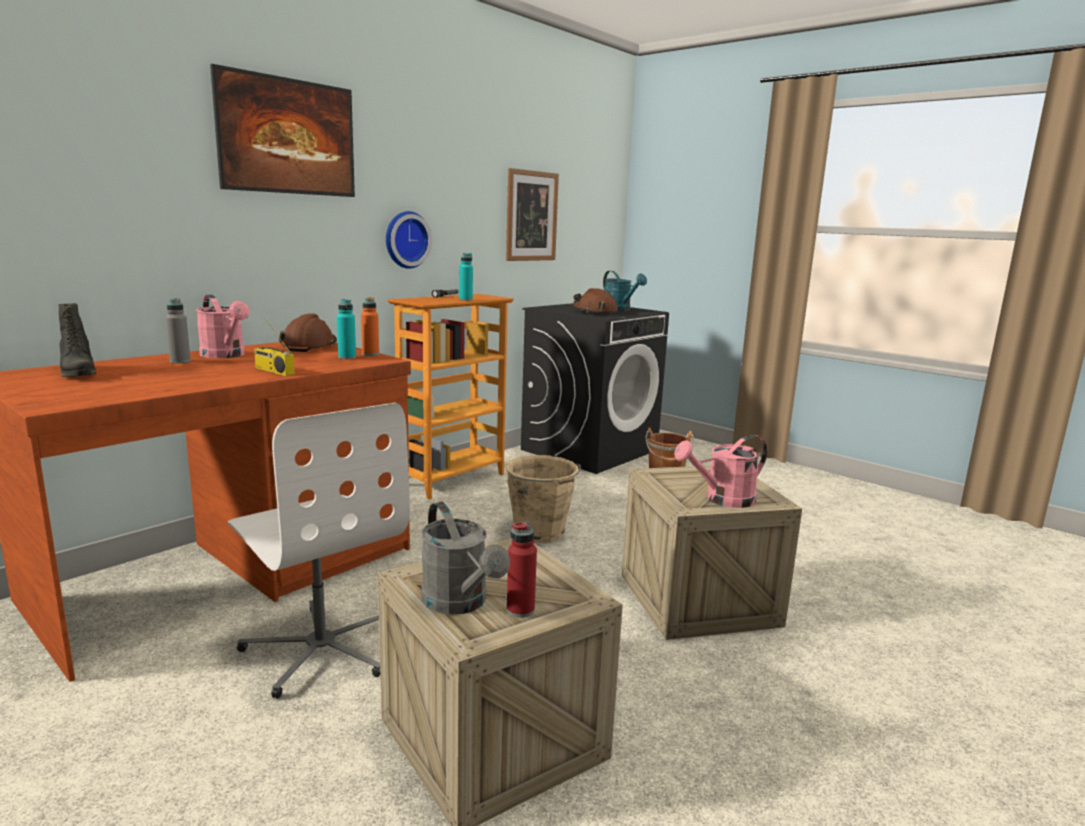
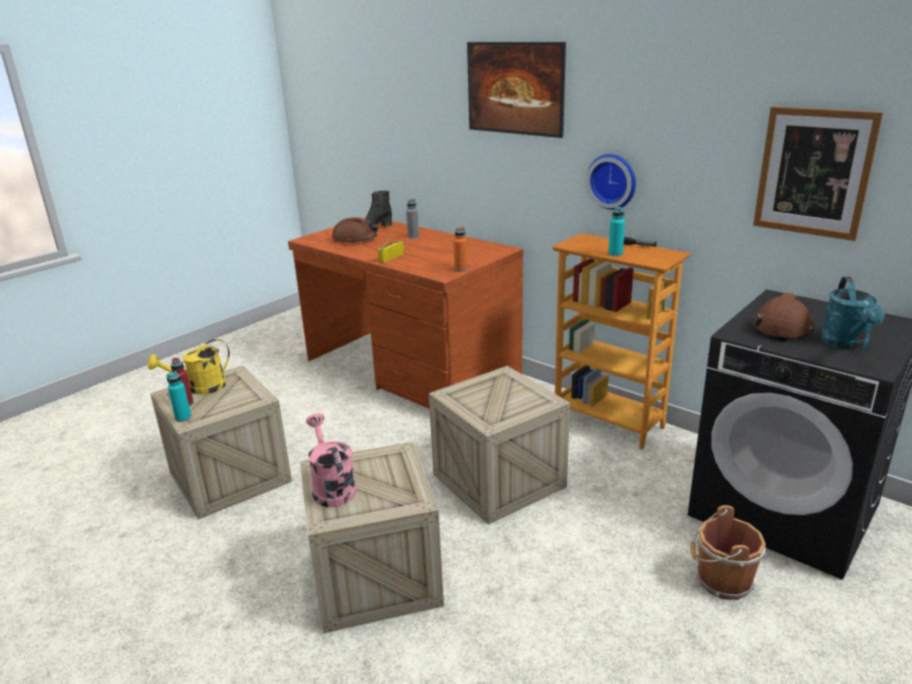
camera: 90 degrees right, 10 degrees up
pink watering can [196,295,250,358] -> none
white office chair [228,403,410,698] -> none
brown hard hat [279,313,337,352] -> brown hard hat moved to [332,217,378,244]
turquoise bottle [337,299,356,359] -> turquoise bottle moved to [166,371,191,422]
grey watering can [421,501,510,615] -> yellow watering can [147,339,230,395]
beige bucket [505,455,581,543] -> crate [429,366,570,525]
turquoise watering can [603,271,647,311] -> turquoise watering can turned 45 degrees counterclockwise [820,277,885,350]

